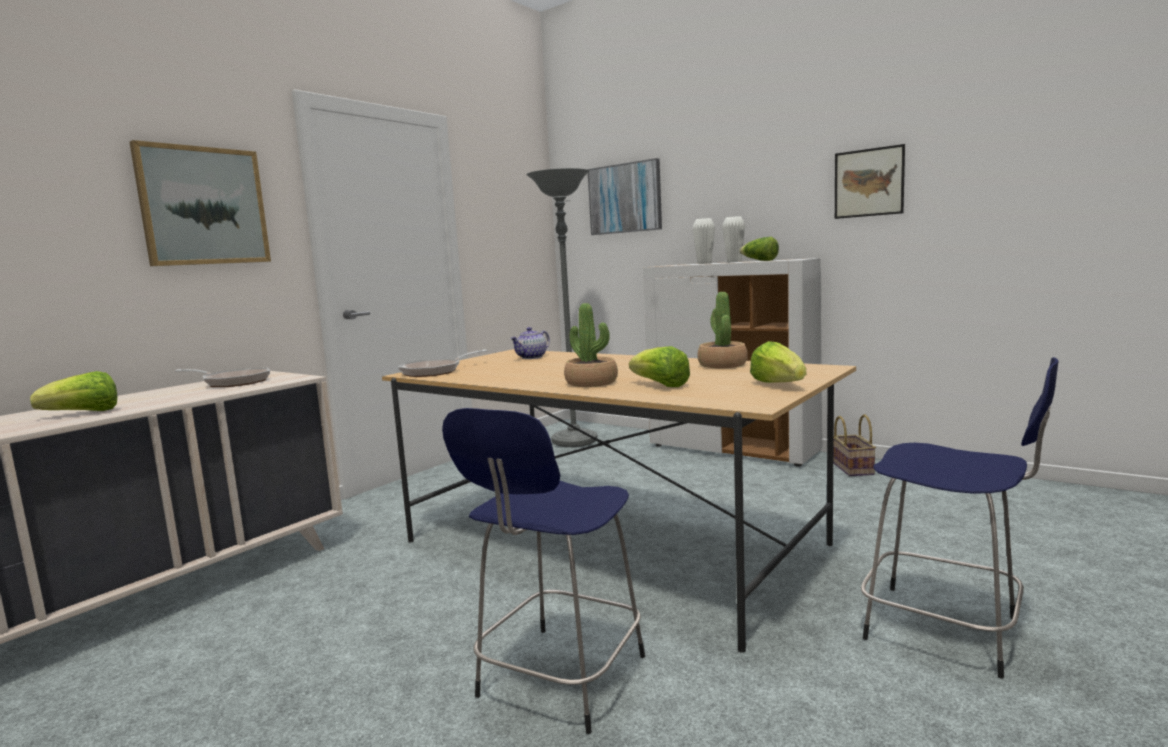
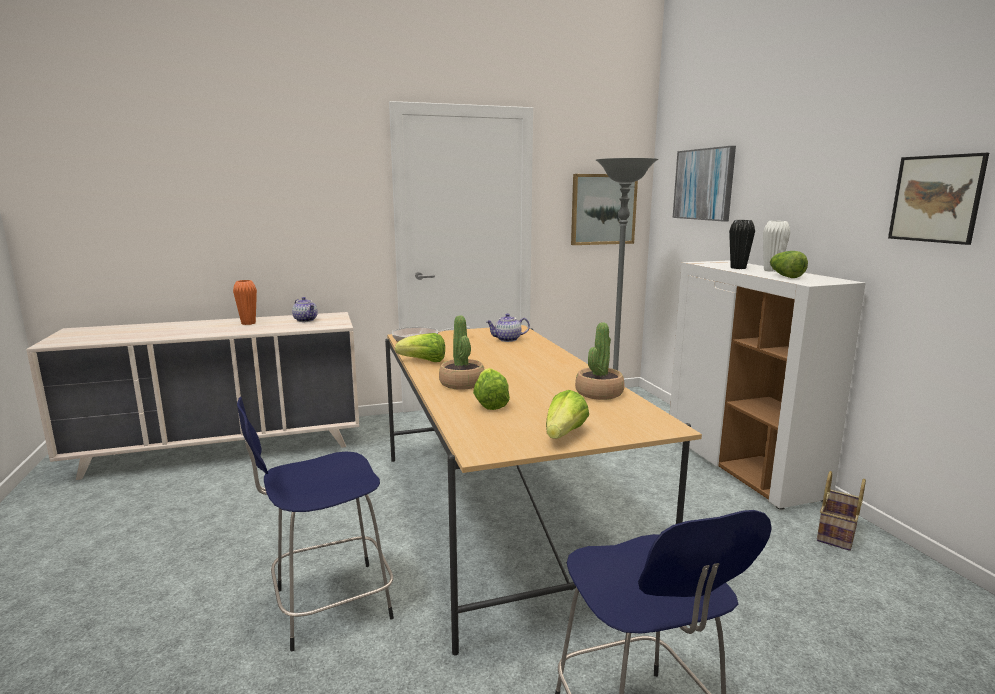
camera: 35 degrees right, 5 degrees up
lettuce [30,371,117,411] -> lettuce moved to [395,333,445,362]
picture [129,140,271,266] -> picture moved to [571,174,638,245]
frying pan [175,368,270,387] -> teapot [292,297,318,322]
white vase [692,218,715,264] -> black vase [729,220,755,269]
none -> orange vase [233,280,257,325]

